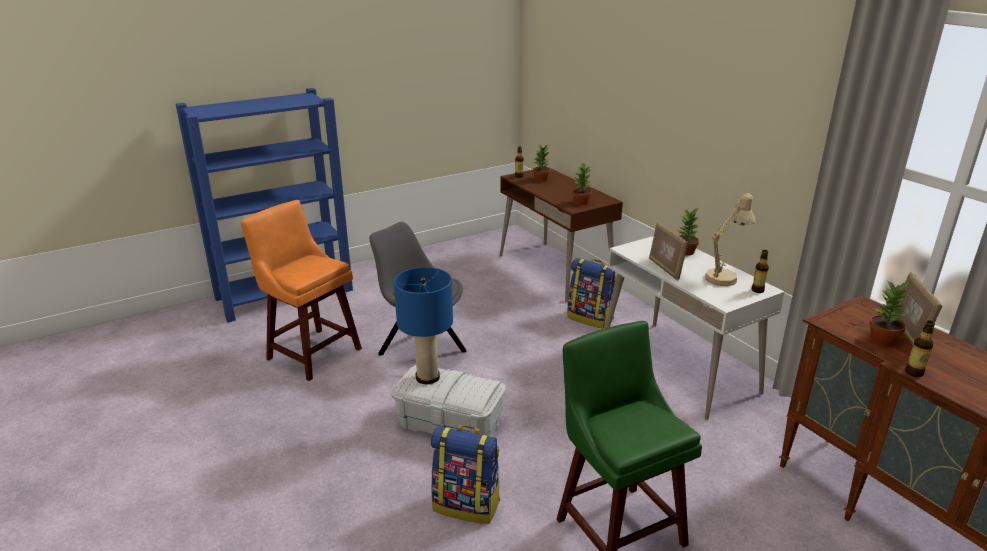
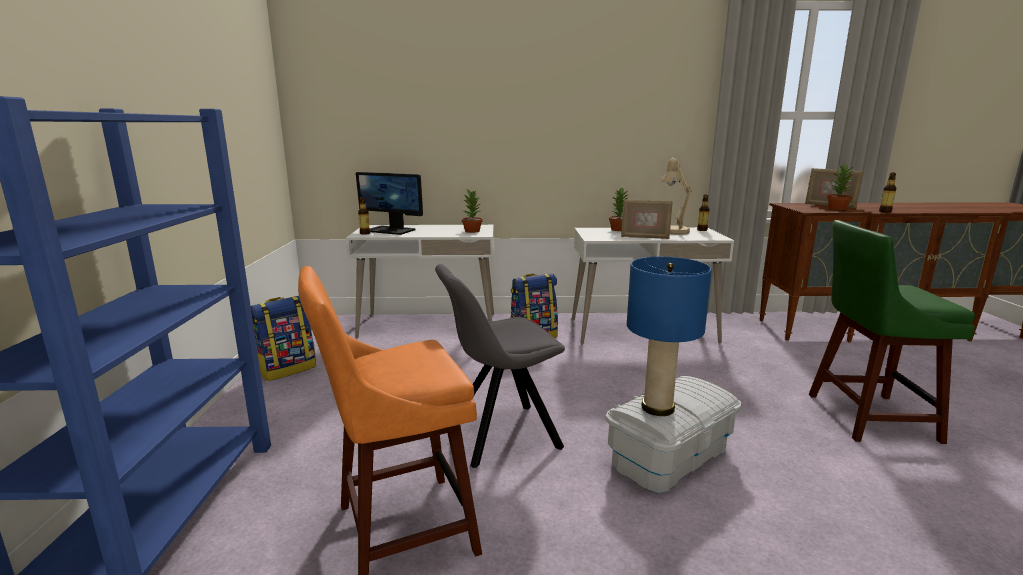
camera: 60 degrees left, 10 degrees down
backpack [431,425,500,524] -> backpack moved to [251,296,316,381]
brown desk [500,167,623,302] -> white desk [346,225,494,338]
potted plant [533,144,551,182] -> monitor [356,172,423,235]

